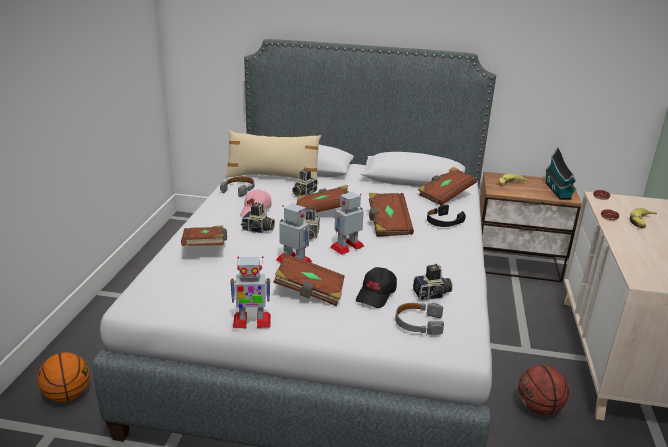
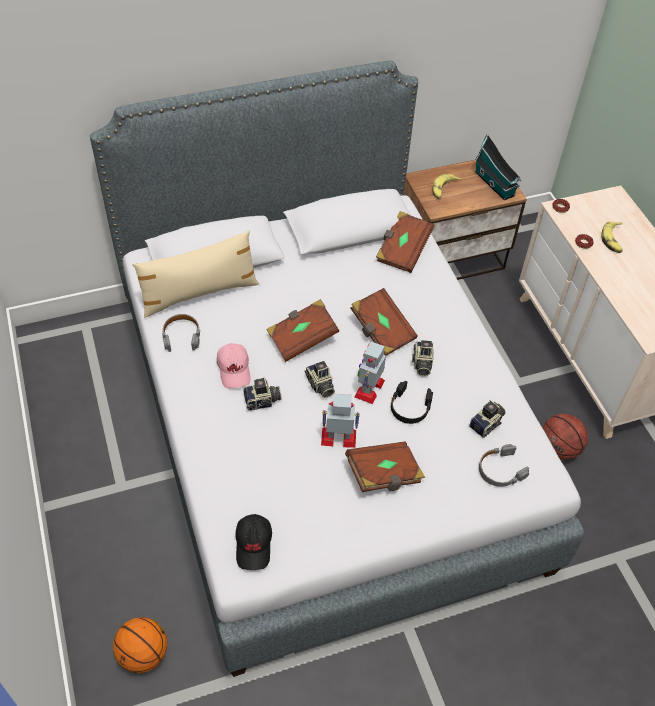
camera: 30 degrees left, 25 degrees up
brown book [181,225,227,246] -> none
toy robot [230,256,271,328] -> none
camera [292,170,317,196] -> camera moved to [412,340,434,377]
black cap [356,267,397,308] -> black cap moved to [235,514,272,570]
black headphones [427,204,466,227] -> black headphones moved to [391,381,433,424]

